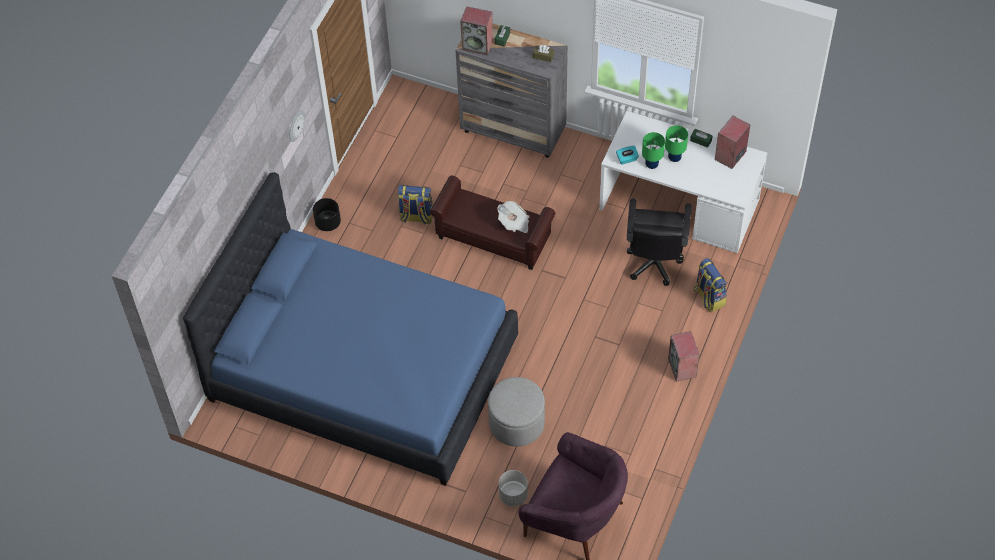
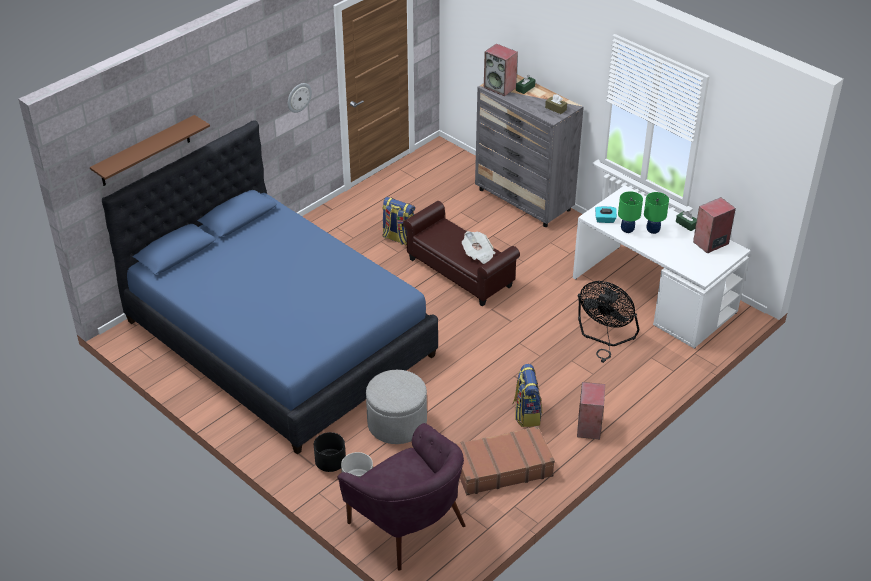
camera: 20 degrees right, 15 degrees down
black planter [313,198,341,231] -> black planter moved to [314,432,346,472]
black office chair [627,199,692,286] -> black fan [578,281,639,363]
backpack [694,258,727,312] -> backpack moved to [513,364,542,427]
none -> brown shelf [90,115,210,186]
none -> brown suitcase [455,426,555,495]

